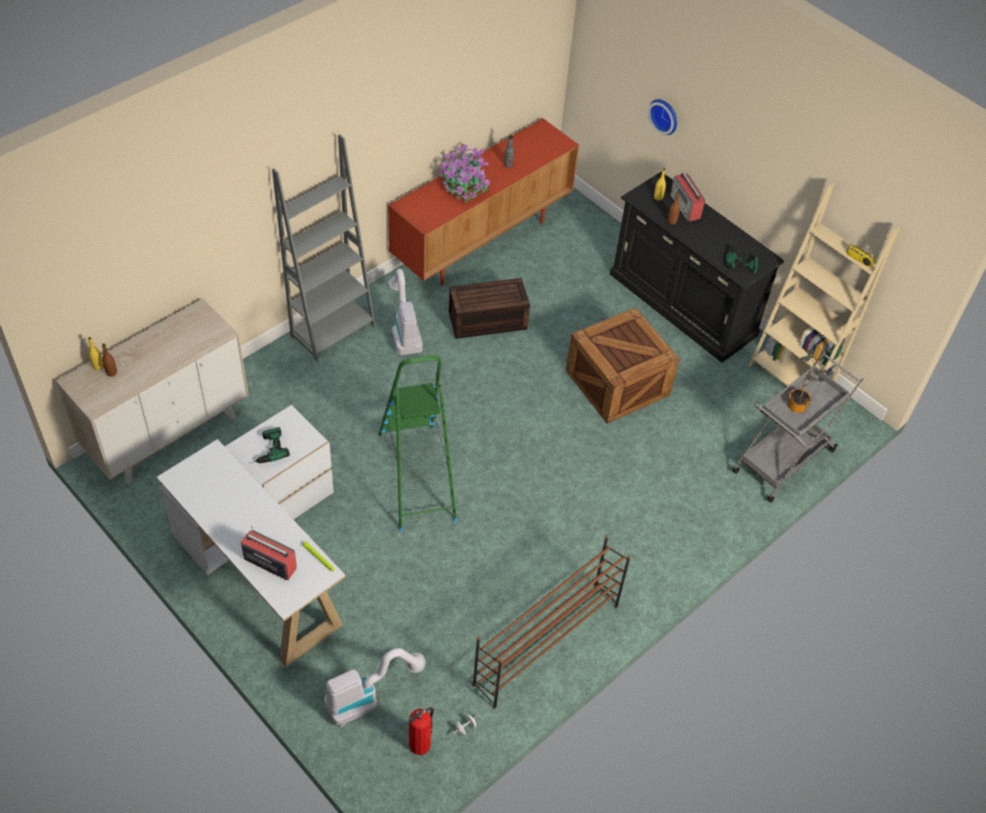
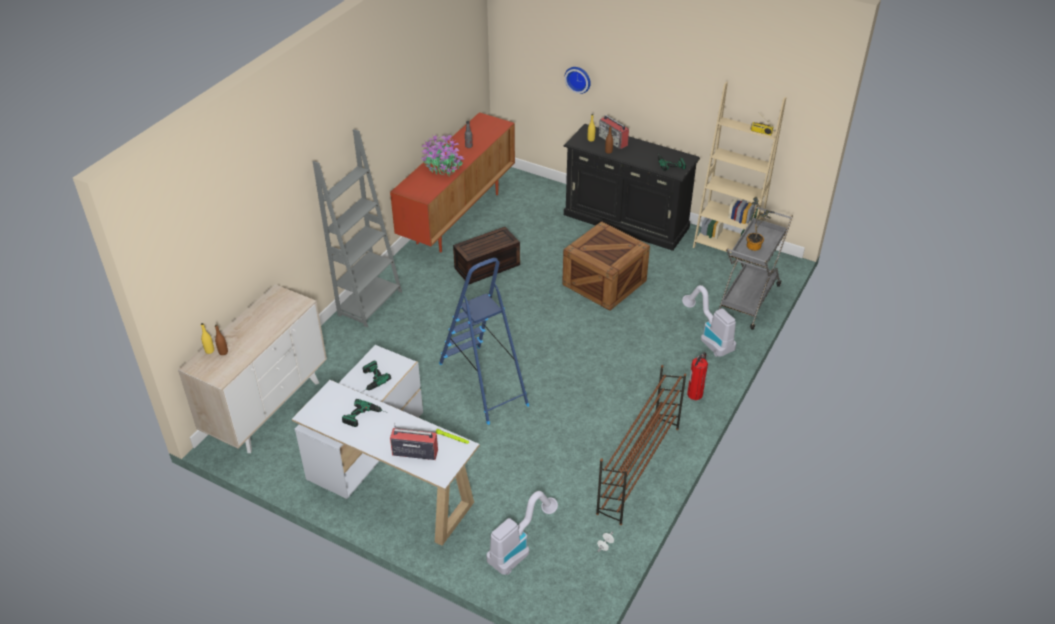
camera: 15 degrees left, 10 degrees down
green step ladder [378,355,457,531] -> blue step ladder [439,258,529,425]
vacuum cleaner [389,268,423,355] -> vacuum cleaner moved to [682,285,736,357]
fire extinguisher [407,707,434,755] -> fire extinguisher moved to [687,353,708,400]
none -> power drill [342,399,388,427]

